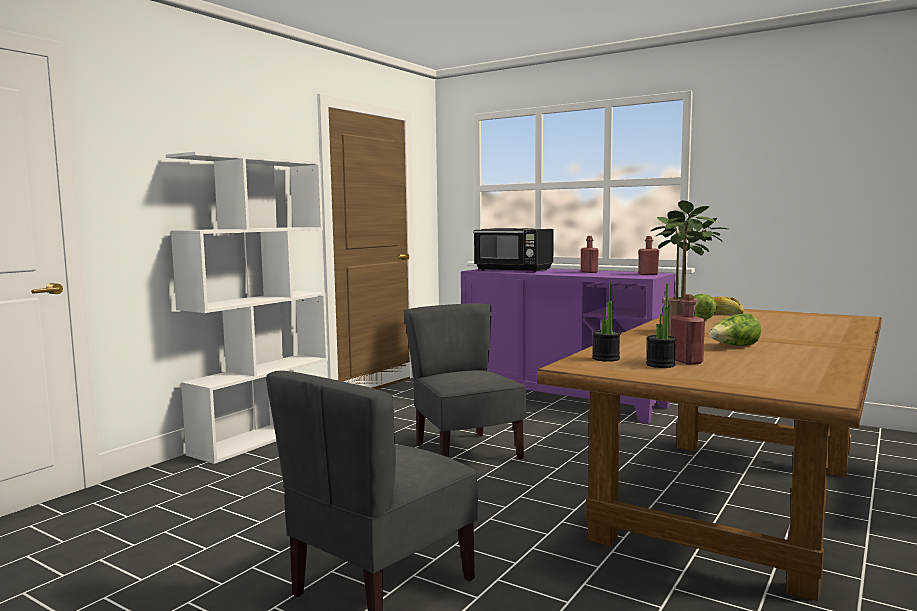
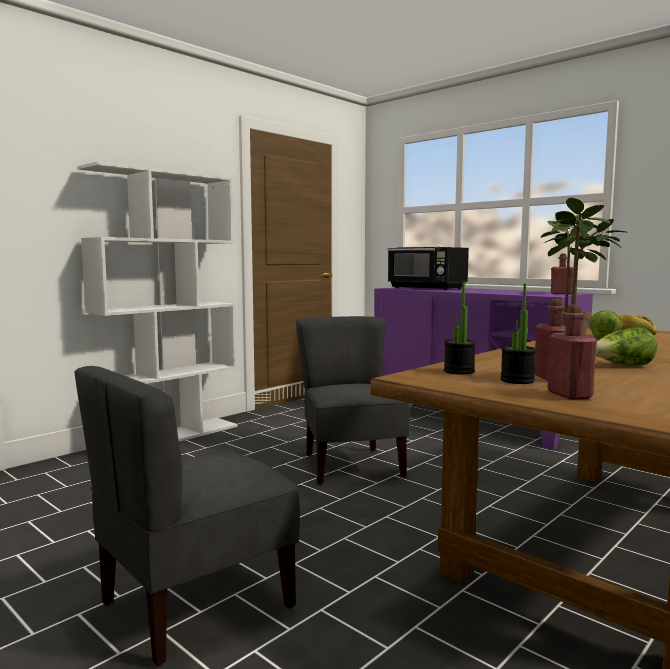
camera: 10 degrees right, 0 degrees up
red bottle [581,236,599,273] -> red bottle moved to [547,305,597,400]

